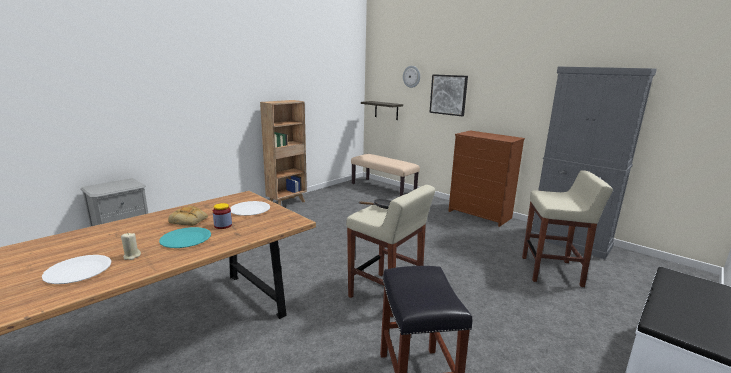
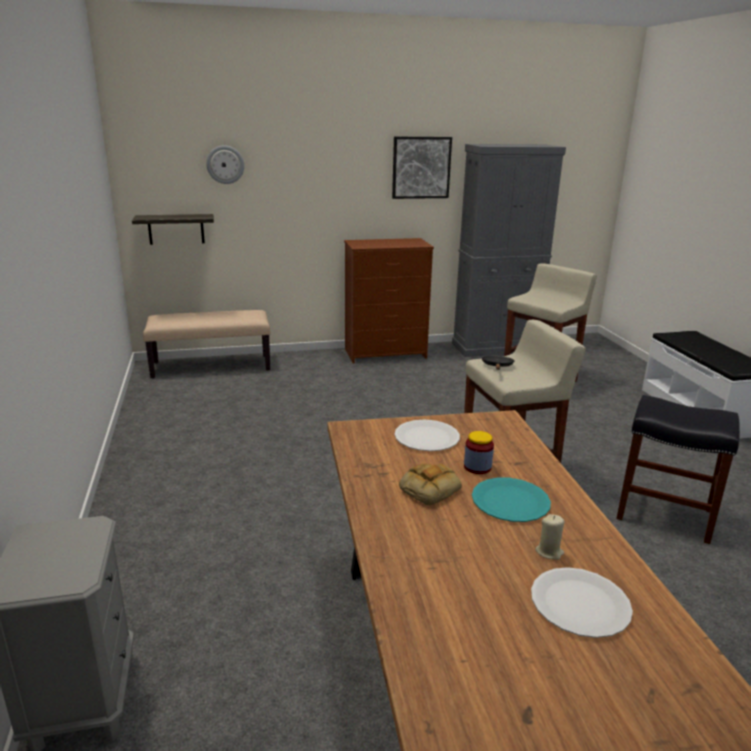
camera: 55 degrees left, 5 degrees up
brown bookcase [260,100,307,206] -> none
picture [429,74,468,117] -> picture moved to [392,137,452,199]

